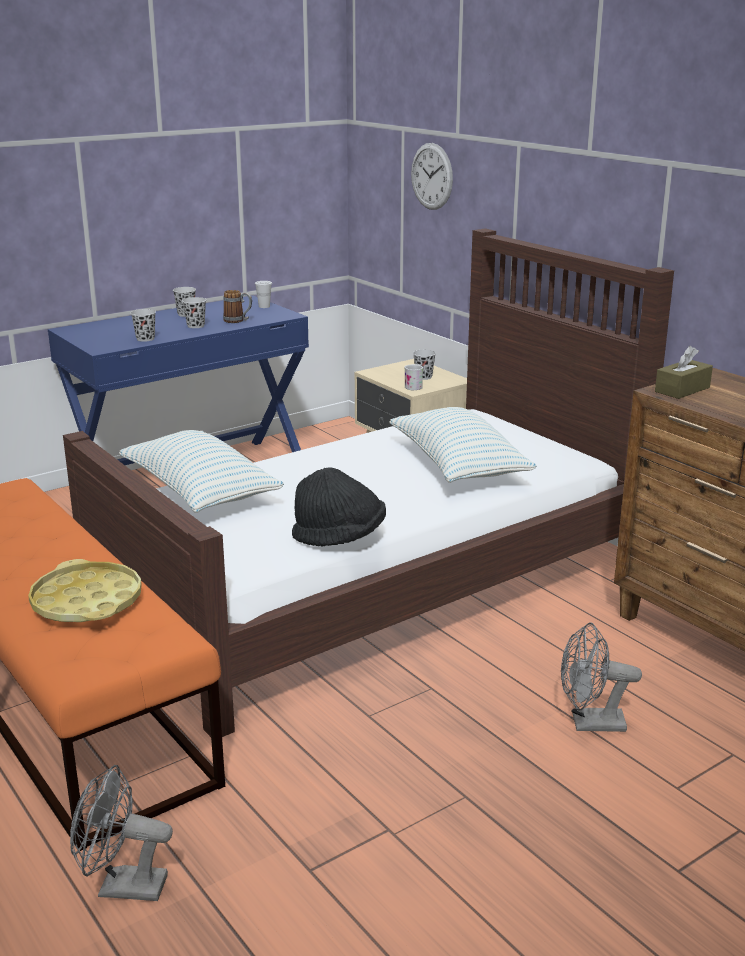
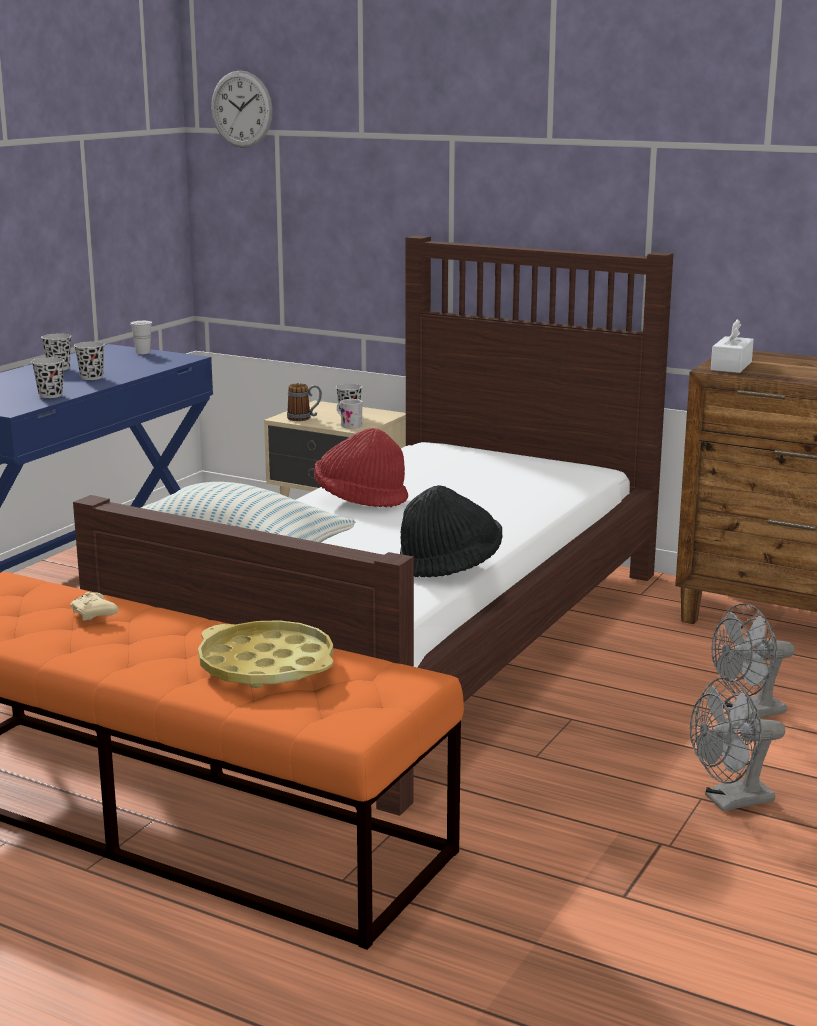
camera: 25 degrees left, 5 degrees down
grey fan [70,765,173,901] -> grey fan moved to [690,677,785,811]
mug [223,290,252,323] -> mug moved to [287,383,322,421]
pillow [389,407,537,483] -> none
wall clock [411,143,453,210] -> wall clock moved to [211,70,273,148]
brown tissue box [655,346,713,399] -> white tissue box [711,319,754,373]
none -> beige game controller [70,592,119,621]
none -> red hat [314,428,408,507]

